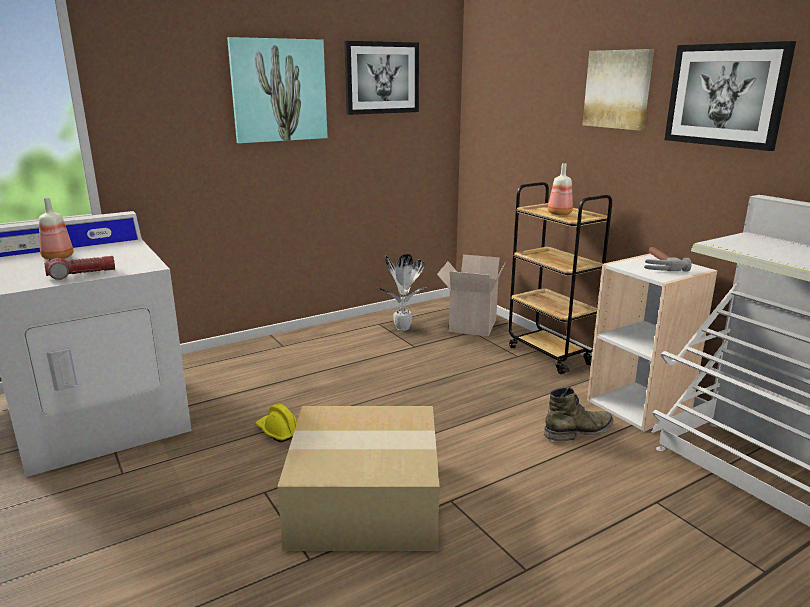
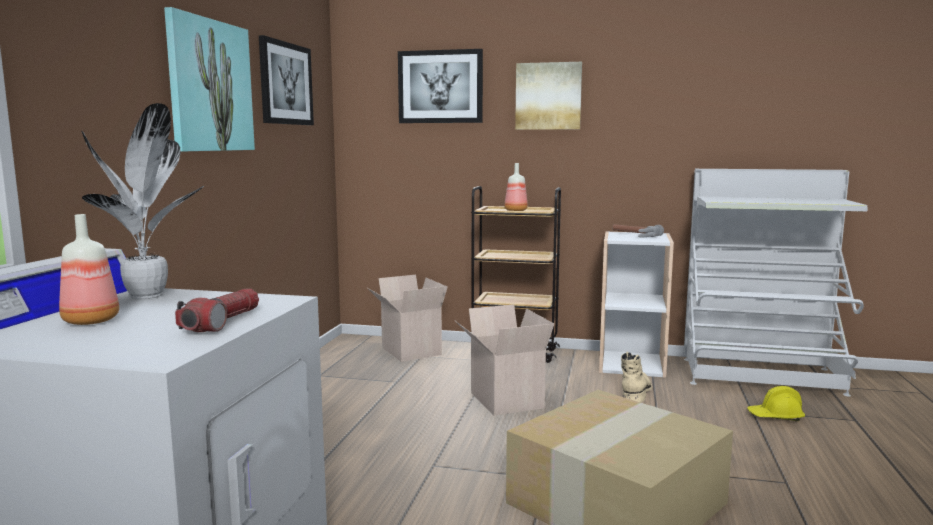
camera: 45 degrees left, 10 degrees down
yellow hard hat [256,404,297,442] -> yellow hard hat moved to [747,386,805,421]
potted plant [378,254,428,331] -> potted plant moved to [82,103,204,299]
green boot [544,387,614,441] -> beige boot [621,352,652,402]
picture [664,41,796,151] -> picture moved to [398,49,483,123]
none -> cardboard box [455,304,554,416]

